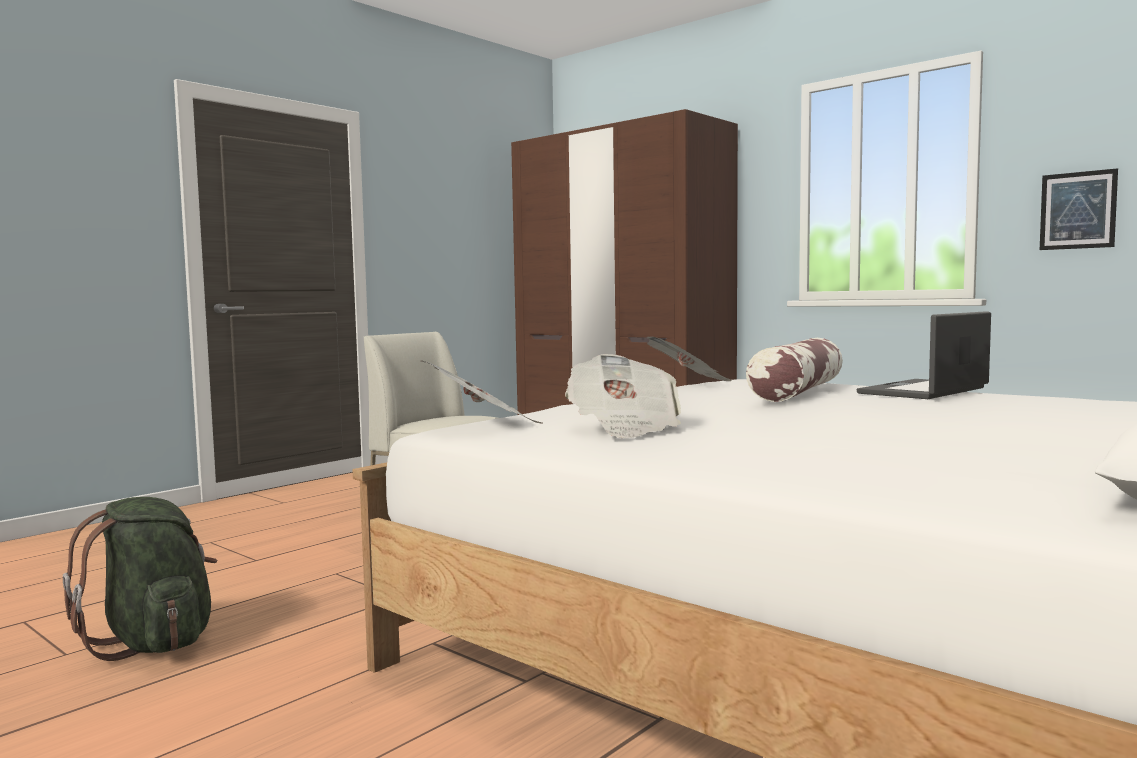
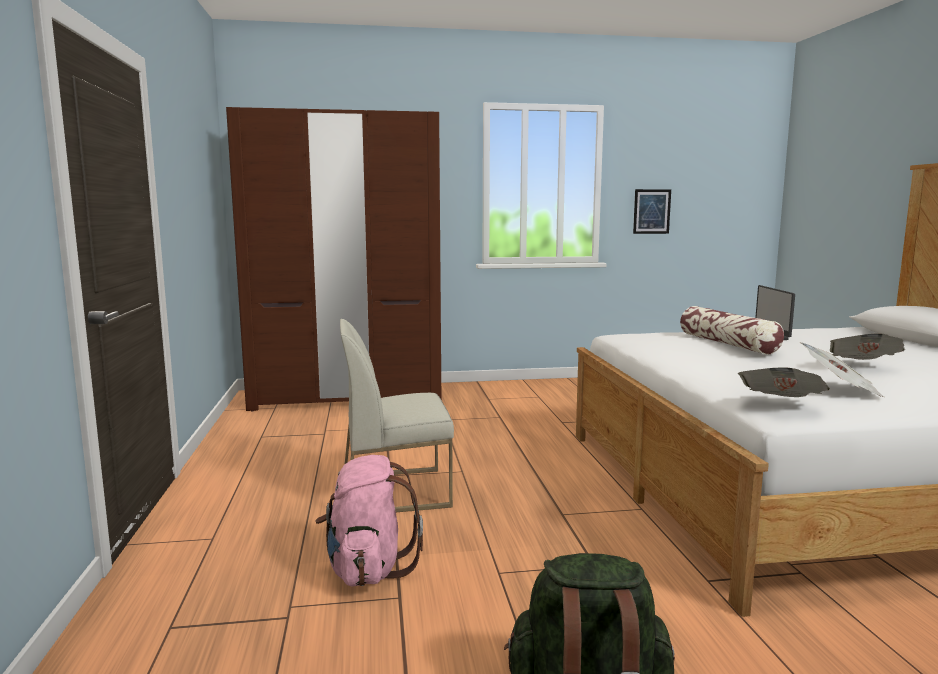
camera: 50 degrees left, 5 degrees up
newspaper [646,336,732,381] -> newspaper moved to [830,333,905,360]
none -> pink backpack [315,455,423,586]

